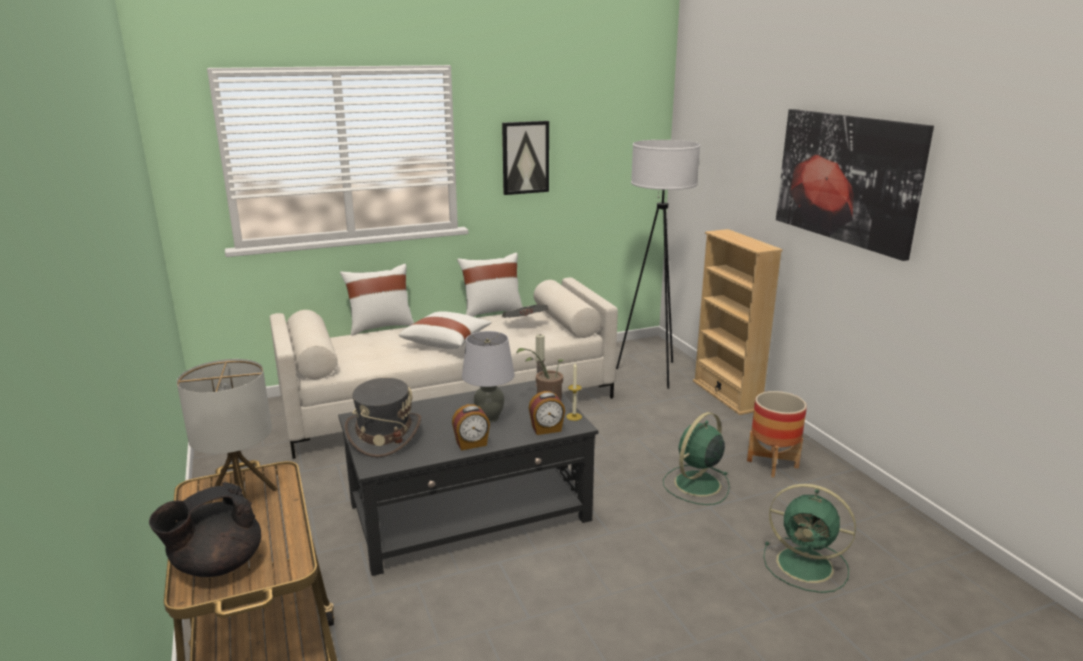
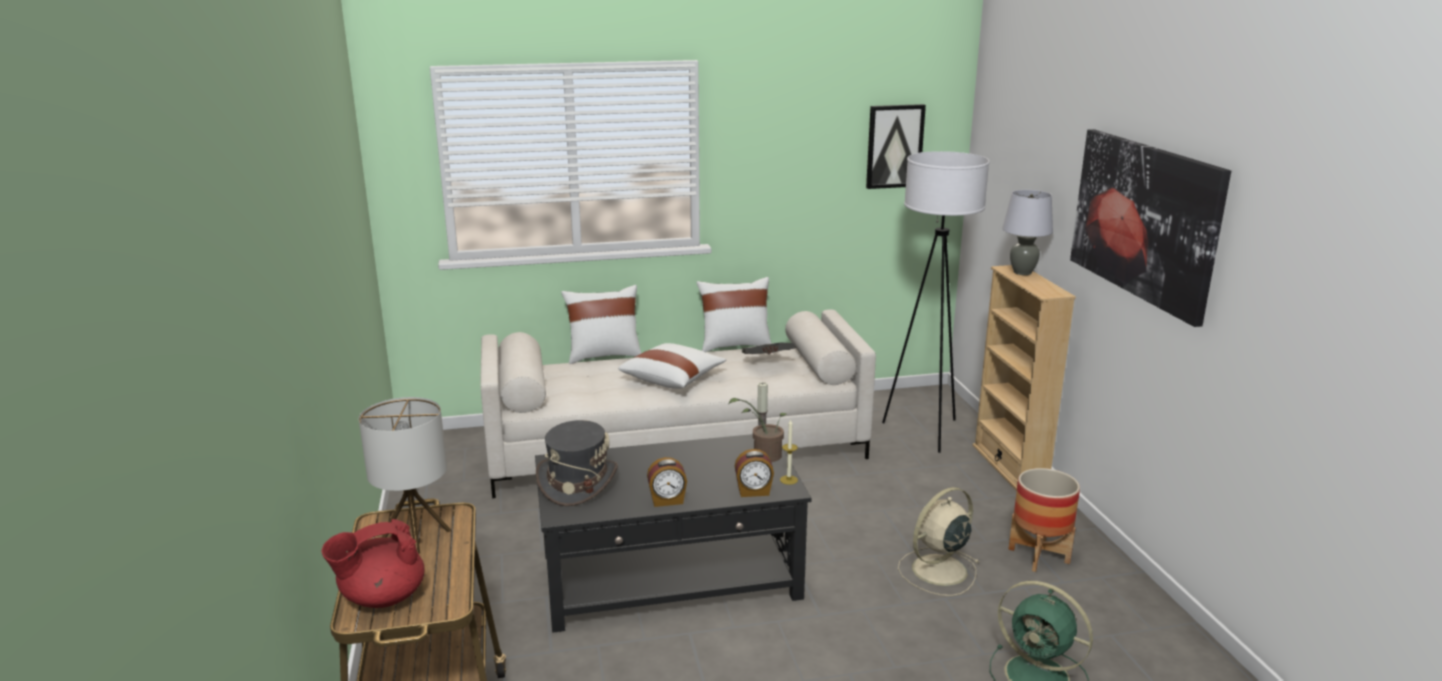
camera: 10 degrees right, 0 degrees up
black teapot [149,482,261,577] -> red teapot [322,519,424,608]
grey table lamp [462,331,515,422] -> grey table lamp moved to [1002,190,1053,275]
picture [502,121,549,195] -> picture moved to [866,104,926,189]
green fan [663,412,730,505] -> beige fan [898,487,979,596]

